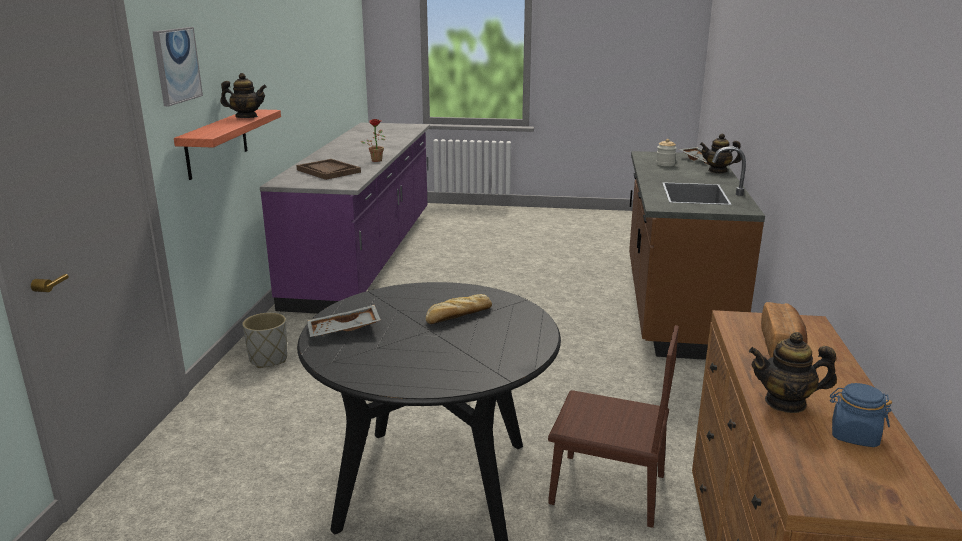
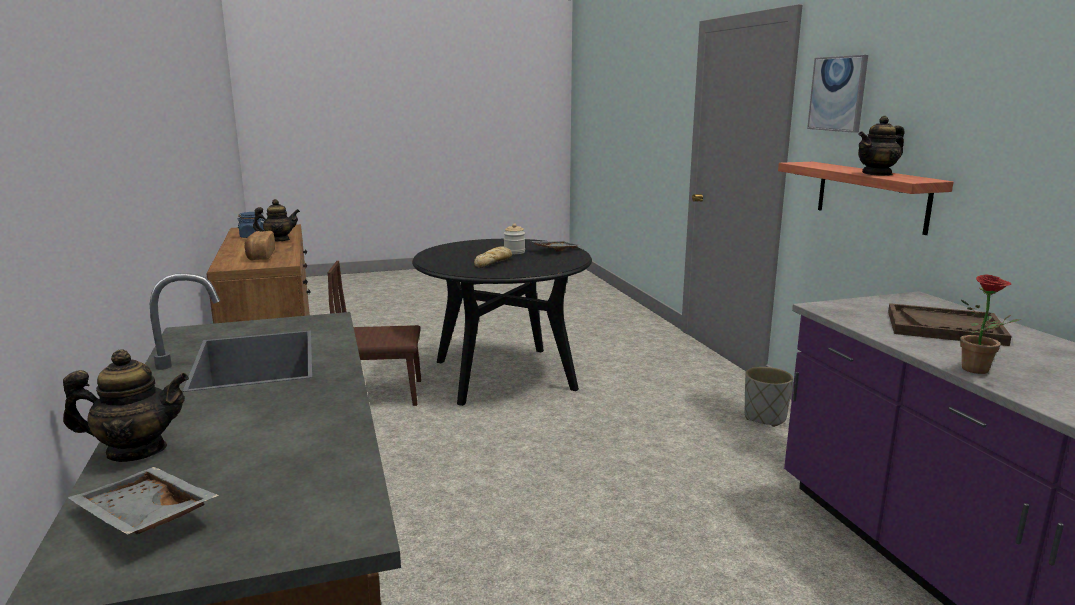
camera: 155 degrees right, 5 degrees down
jar [656,139,677,166] -> jar moved to [504,223,525,254]

